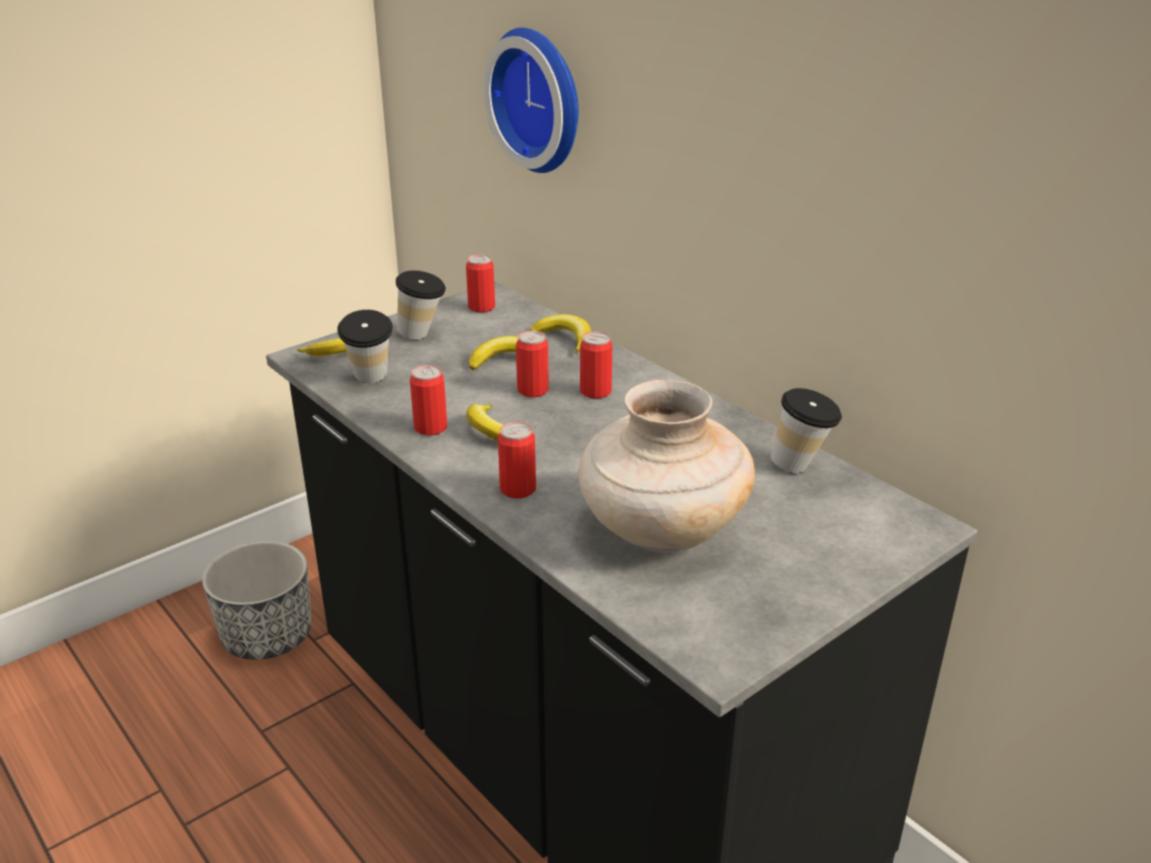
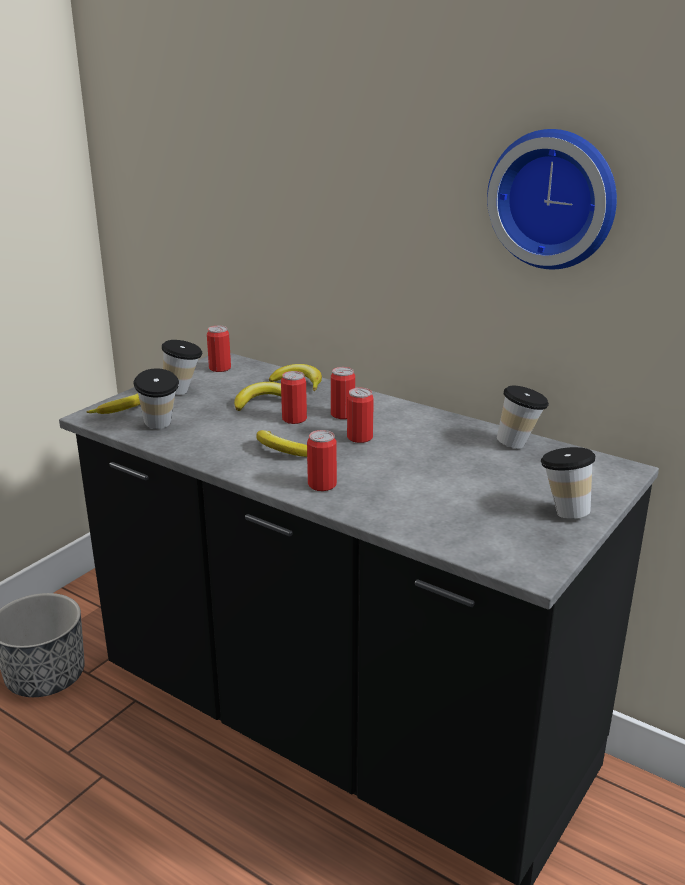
camera: 15 degrees left, 5 degrees down
can [410,365,447,435] -> can moved to [347,388,374,443]
wall clock [483,28,579,173] -> wall clock moved to [487,129,617,269]
beige vase [578,380,755,553] -> none
none -> cup [541,447,595,519]

